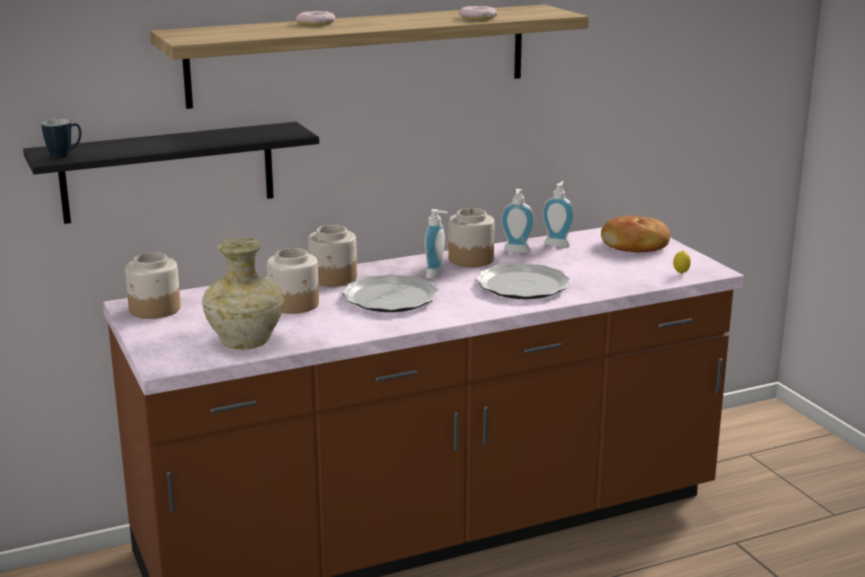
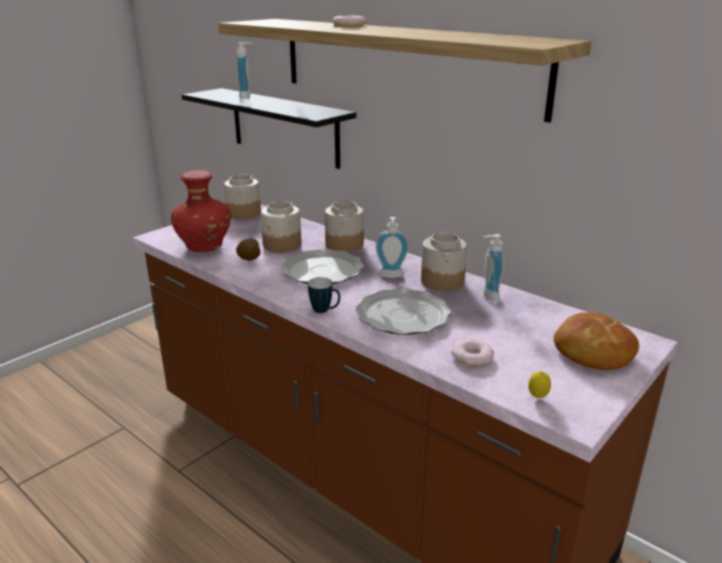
camera: 65 degrees right, 5 degrees up
mug [41,119,81,158] -> mug moved to [308,277,340,313]
beige vase [202,237,284,349] -> red vase [171,170,231,252]
donut [459,6,497,20] -> donut moved to [452,339,494,366]
soap dispenser [542,181,575,247] -> soap dispenser moved to [236,42,252,99]
none -> potato [236,238,260,261]

